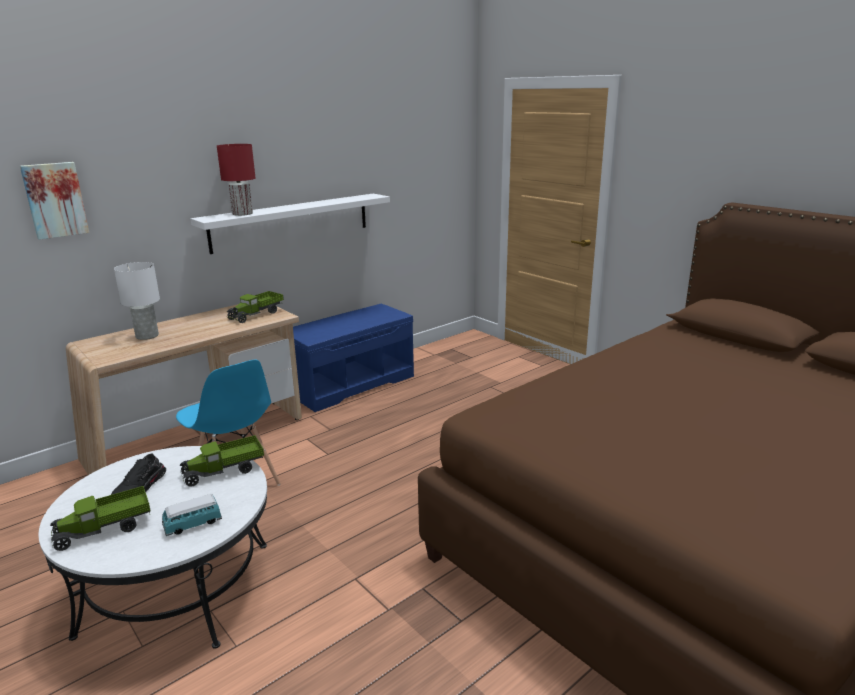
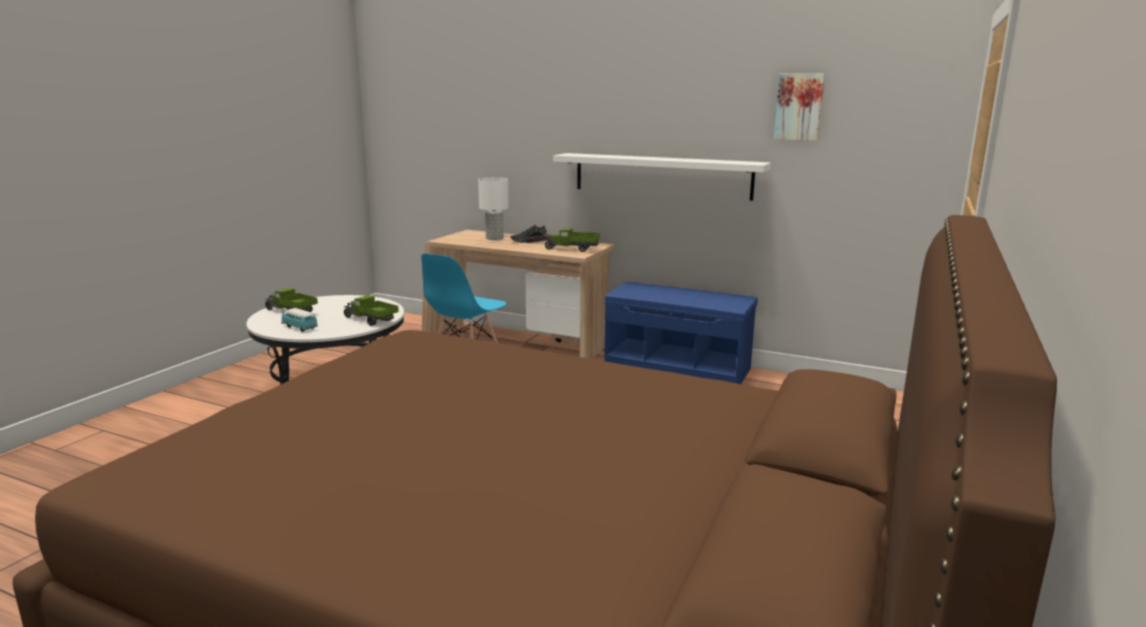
camera: 65 degrees right, 5 degrees down
picture [20,162,89,240] -> picture moved to [774,73,825,141]
black shoe [111,454,166,495] -> black shoe moved to [511,225,549,243]
red table lamp [217,144,255,216] -> none

